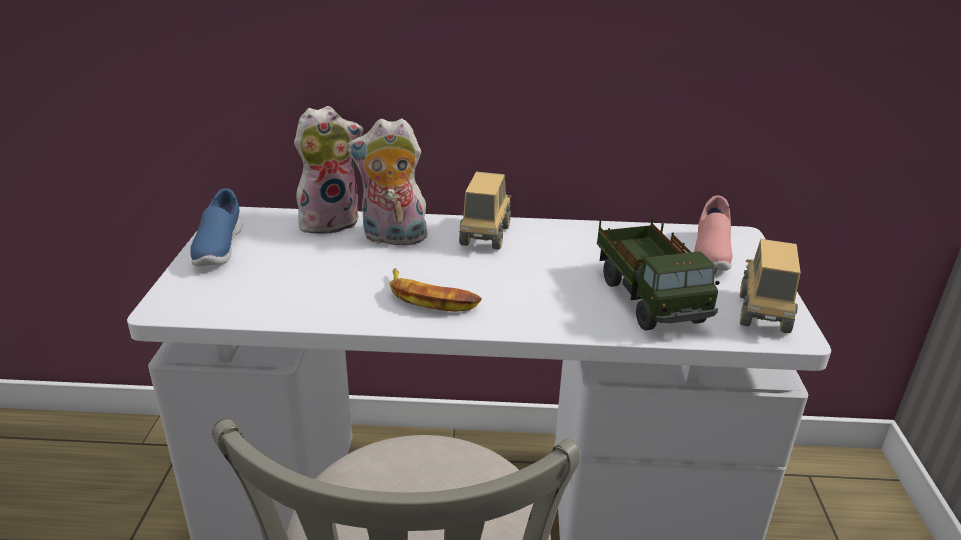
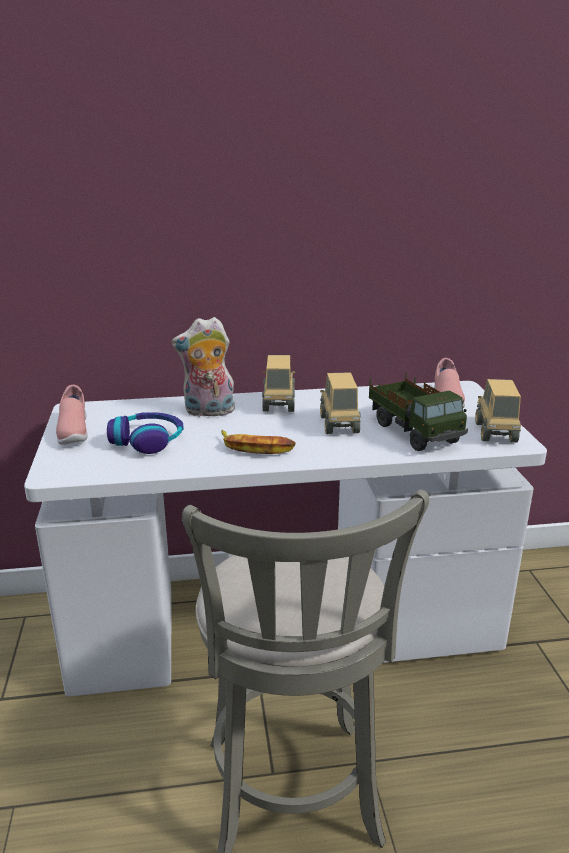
camera: 10 degrees left, 5 degrees down
blue shoe [190,188,243,267] -> pink shoe [56,385,88,445]
plush toy [294,106,363,234] -> none
none -> headphones [107,412,184,454]
none -> toy truck [320,372,361,434]

